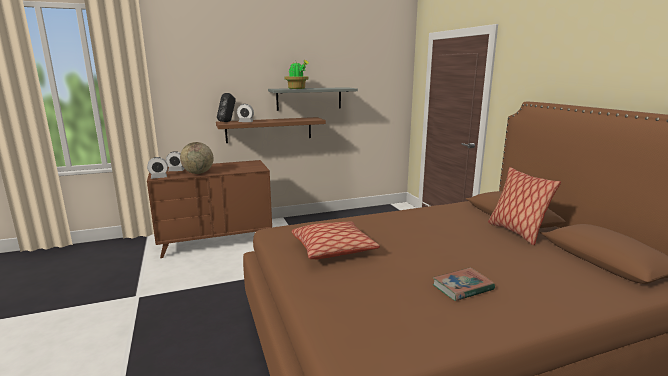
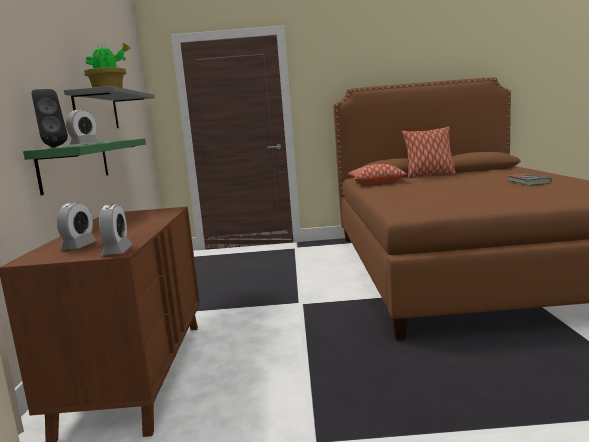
camera: 70 degrees left, 5 degrees down
globe [180,142,213,174] -> none
brown shelf [216,117,326,143] -> green shelf [23,138,146,195]
pillow [292,222,380,259] -> pillow moved to [348,164,407,184]

